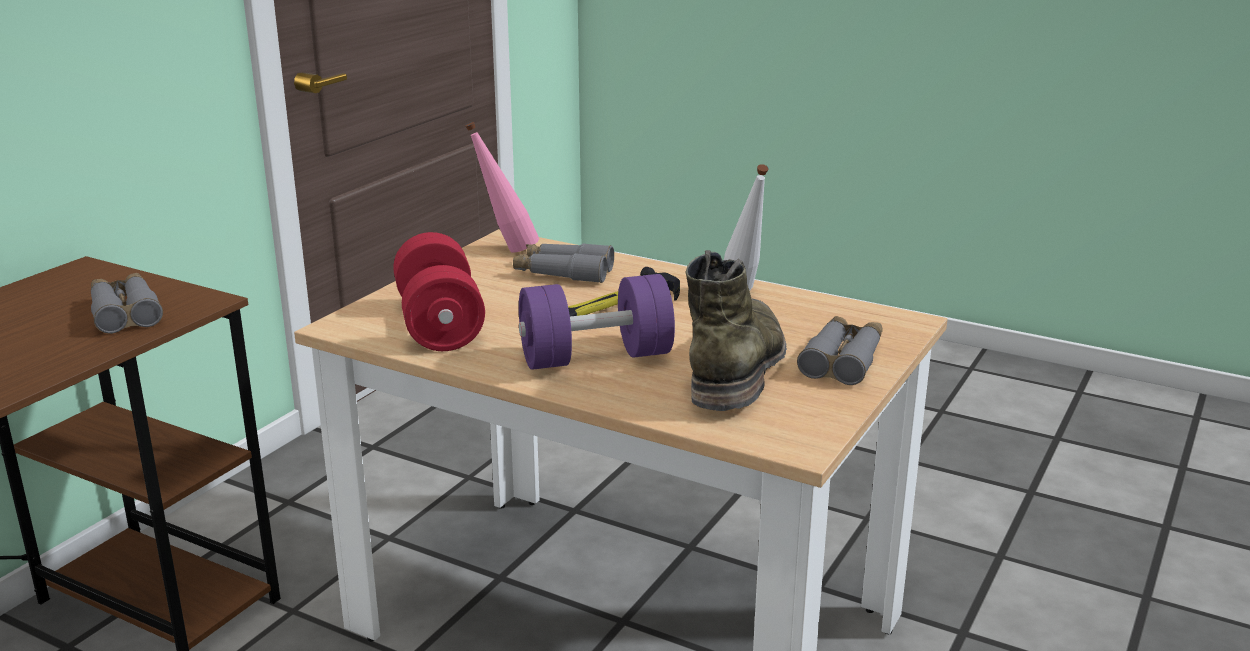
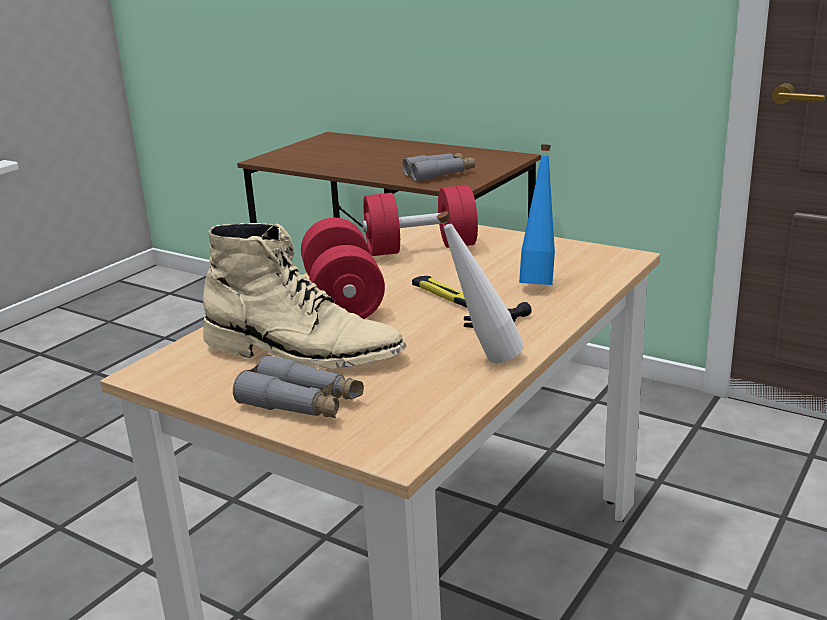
camera: 95 degrees right, 0 degrees up
pink bottle [465,122,539,253] -> none
grey binoculars [513,243,614,283] -> blue bottle [519,145,555,285]
purple dumbbell [519,274,675,370] -> red dumbbell [301,218,385,319]
green boot [685,250,787,411] -> beige boot [203,223,407,369]

